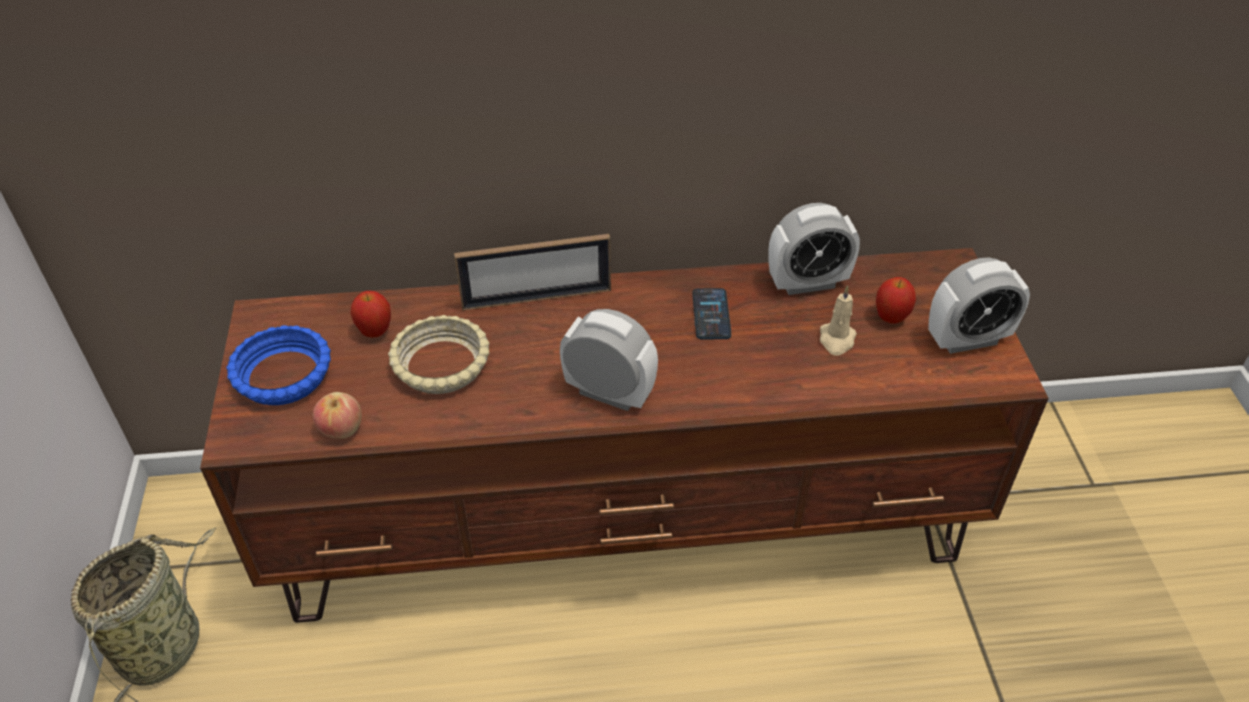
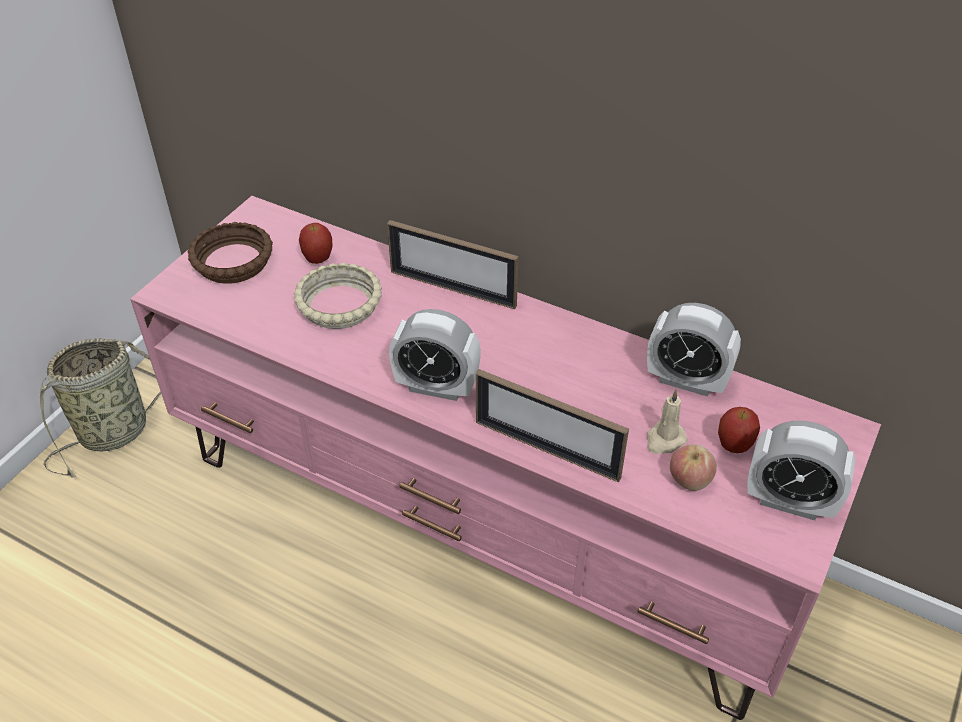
camera: 35 degrees right, 0 degrees up
brown tv stand [200,248,1049,623] -> pink tv stand [130,196,881,720]
blue bowl [226,325,331,405] -> brown bowl [187,222,273,284]
apple [313,392,361,439] -> apple moved to [670,444,717,491]
alarm clock [560,309,658,411] -> alarm clock turned 135 degrees clockwise [389,309,481,401]
phone [692,288,731,340] -> none
none -> picture frame [476,369,629,482]

